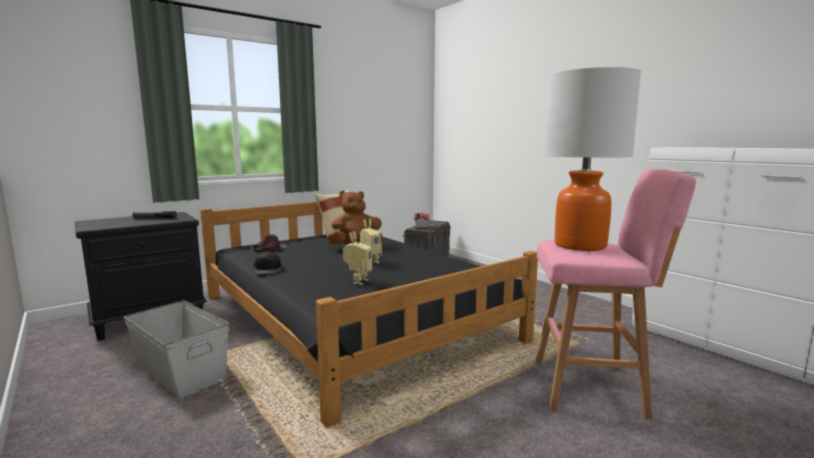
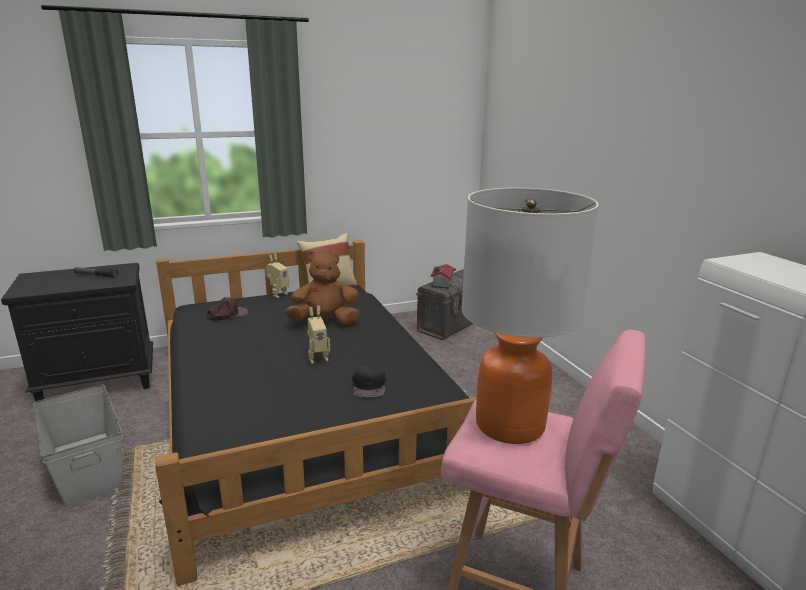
camera: 15 degrees right, 10 degrees up
black cap [254,251,281,275] -> black cap moved to [352,363,386,398]
toy robot [343,231,372,285] -> toy robot moved to [266,253,290,298]

